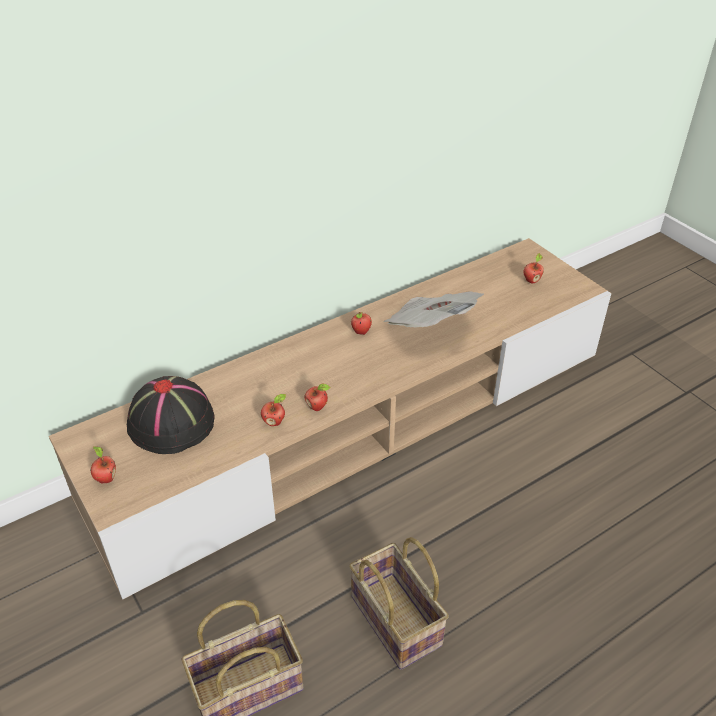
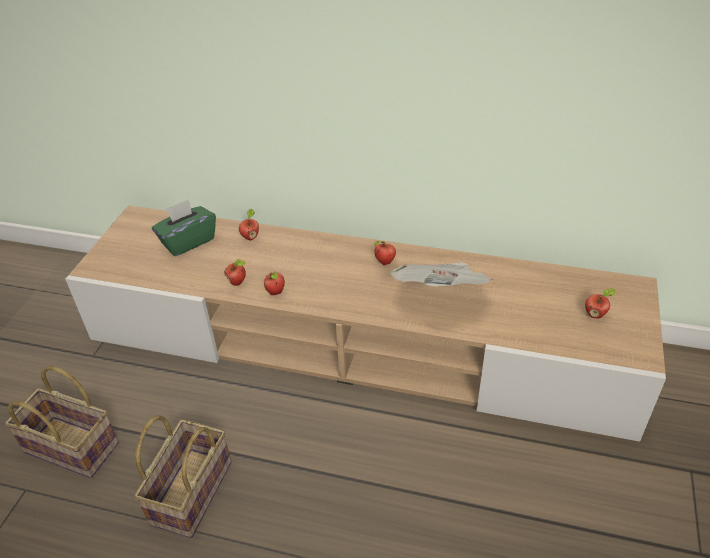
camera: 50 degrees right, 0 degrees up
apple [90,446,116,483] -> apple moved to [239,209,259,240]
black hat [127,376,215,454] -> green tissue box [152,199,216,256]

